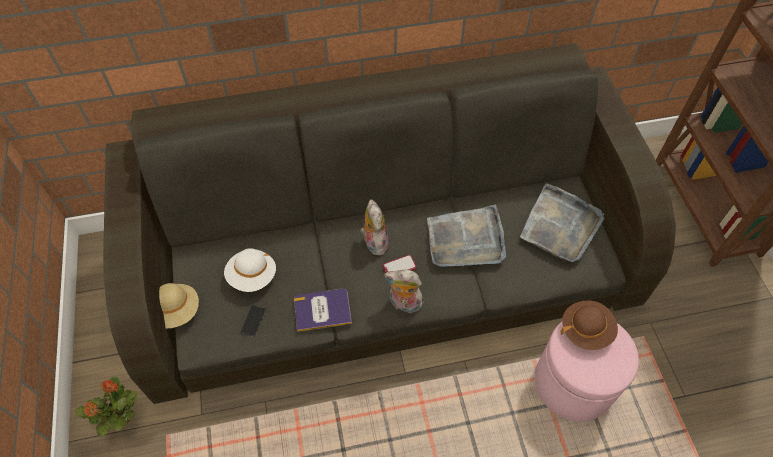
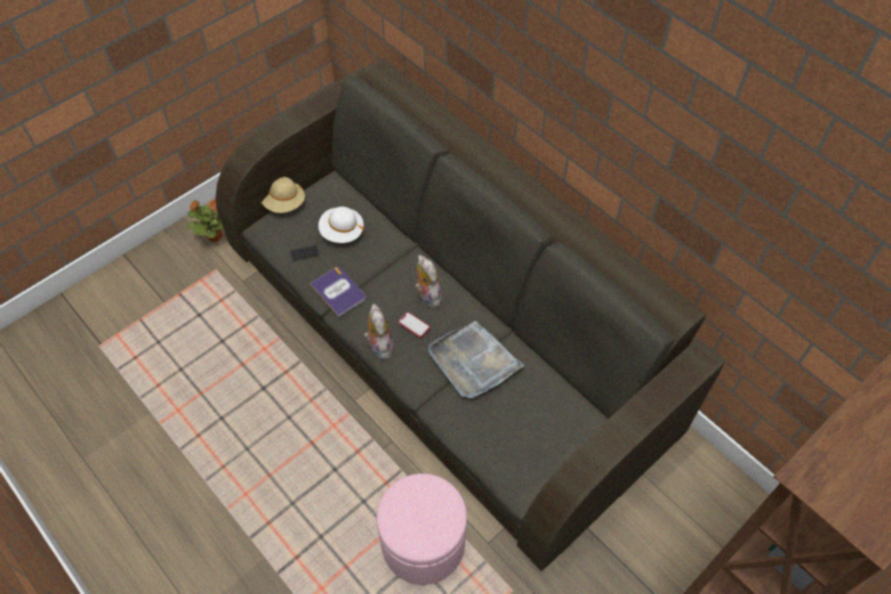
camera: 60 degrees right, 0 degrees up
plush toy [360,199,388,255] -> plush toy turned 75 degrees counterclockwise [415,255,442,307]
grey tray [520,183,605,262] -> none
brown hat [561,301,618,350] -> none

